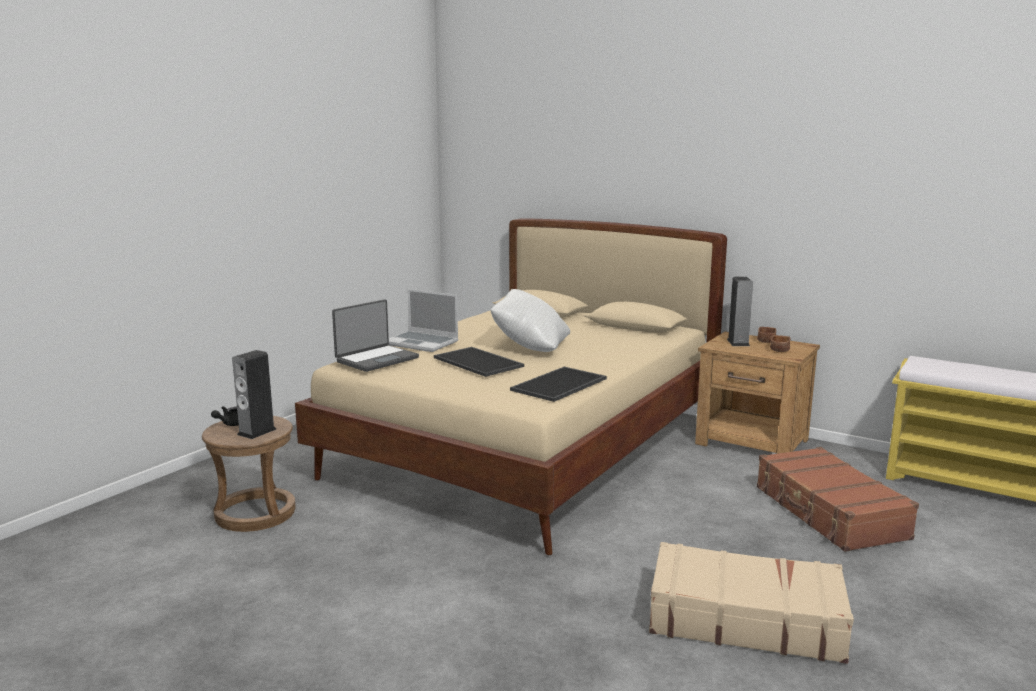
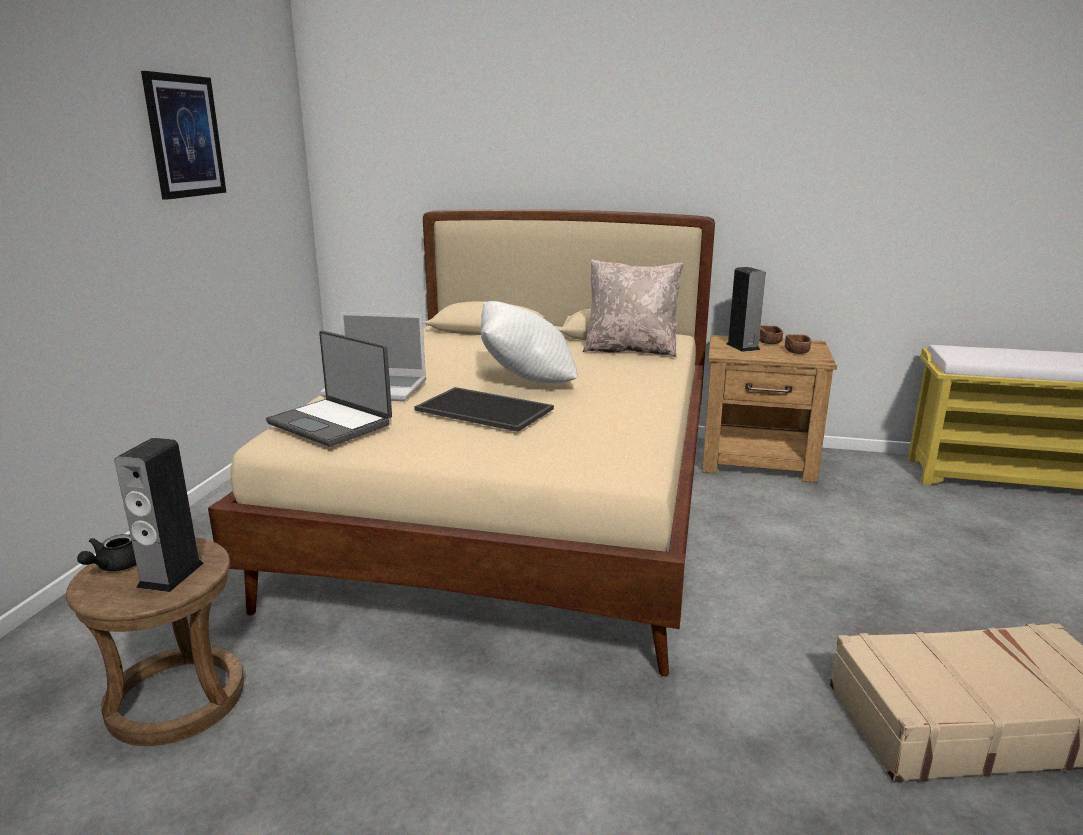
camera: 20 degrees left, 5 degrees up
laptop [332,299,419,372] -> laptop turned 105 degrees clockwise [266,330,392,447]
tray [510,367,607,402] -> none
brown suitcase [757,447,919,552] -> none
none -> picture [141,71,226,200]
none -> beige pillow [583,259,683,357]

